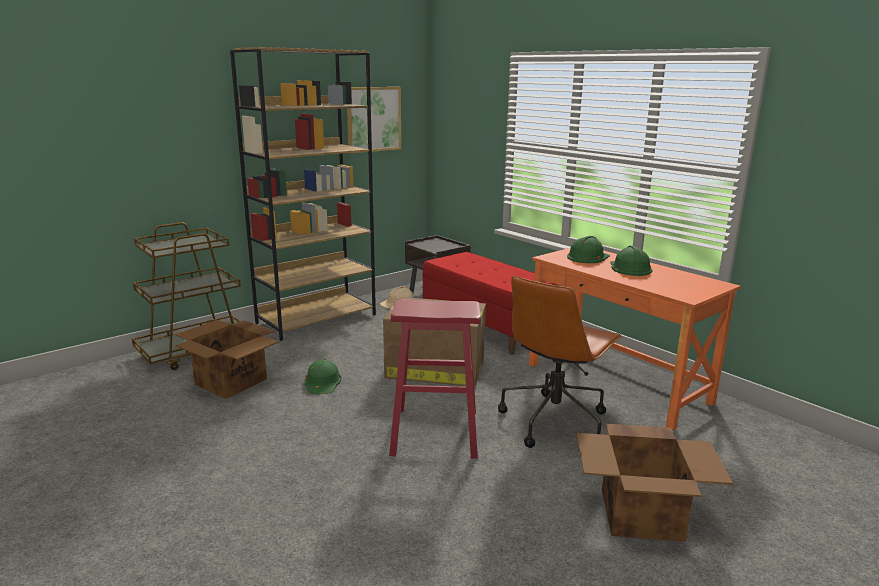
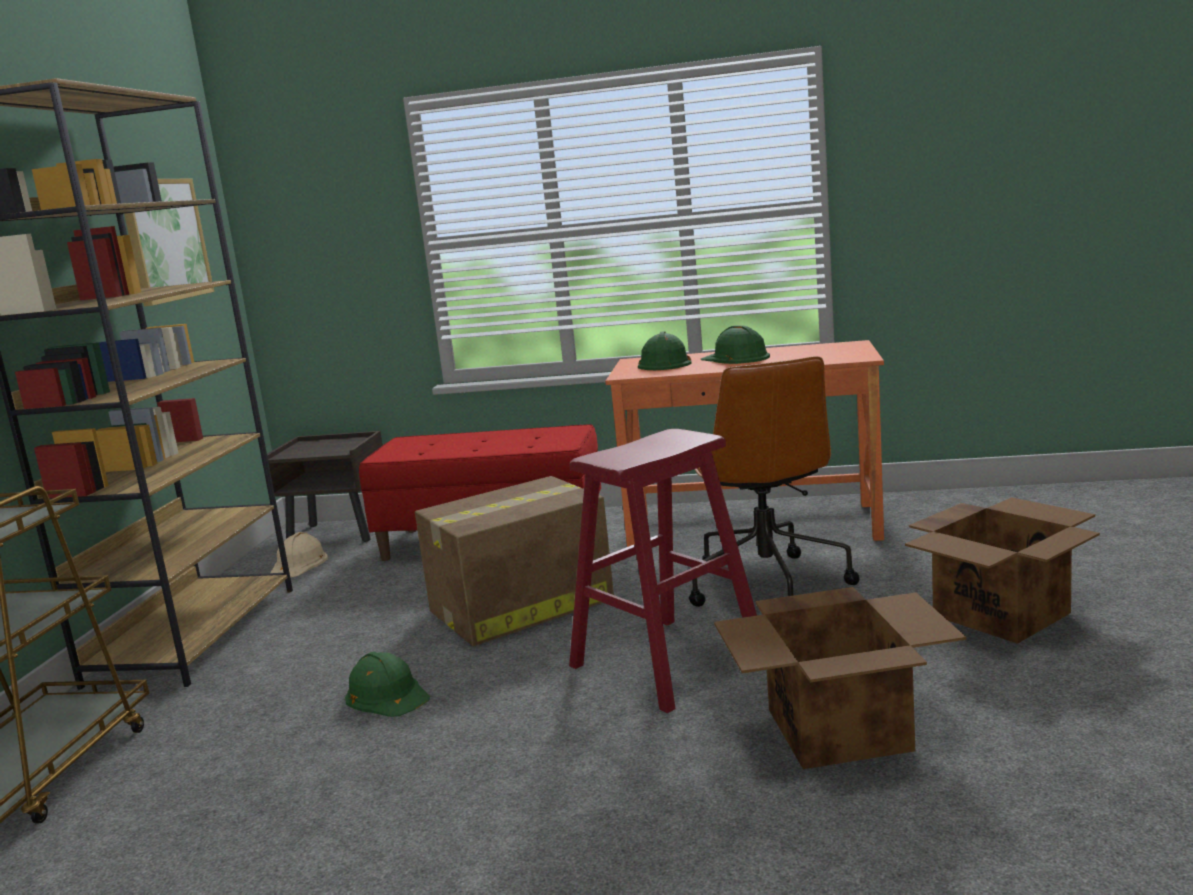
camera: 40 degrees left, 5 degrees down
cardboard box [176,320,279,399] -> cardboard box moved to [714,587,966,769]

